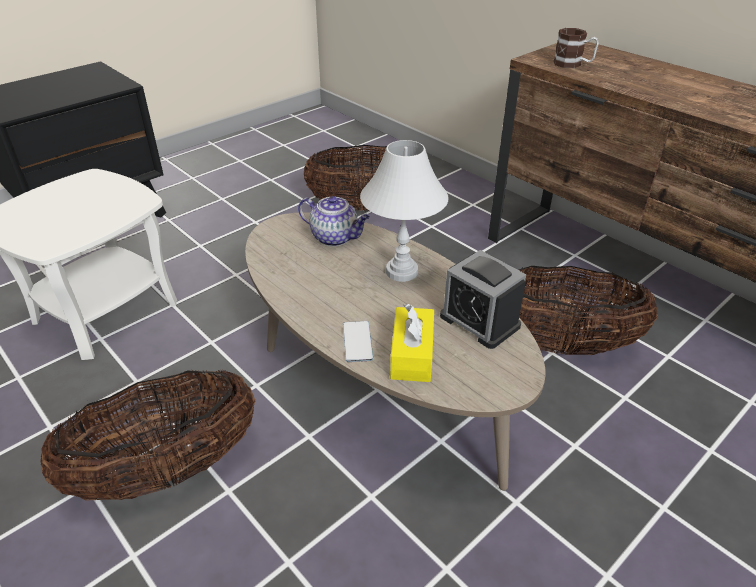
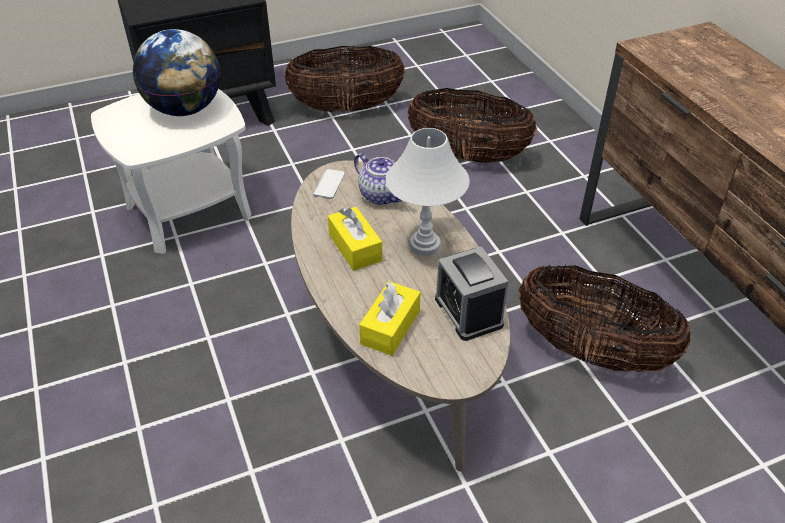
camera: 20 degrees right, 5 degrees up
basket [41,370,255,501] -> basket moved to [285,46,405,112]
phone [343,321,373,362] -> phone moved to [313,169,345,199]
mug [553,28,599,68] -> none
none -> globe [133,29,220,116]
none -> yellow tissue box [328,207,382,271]

